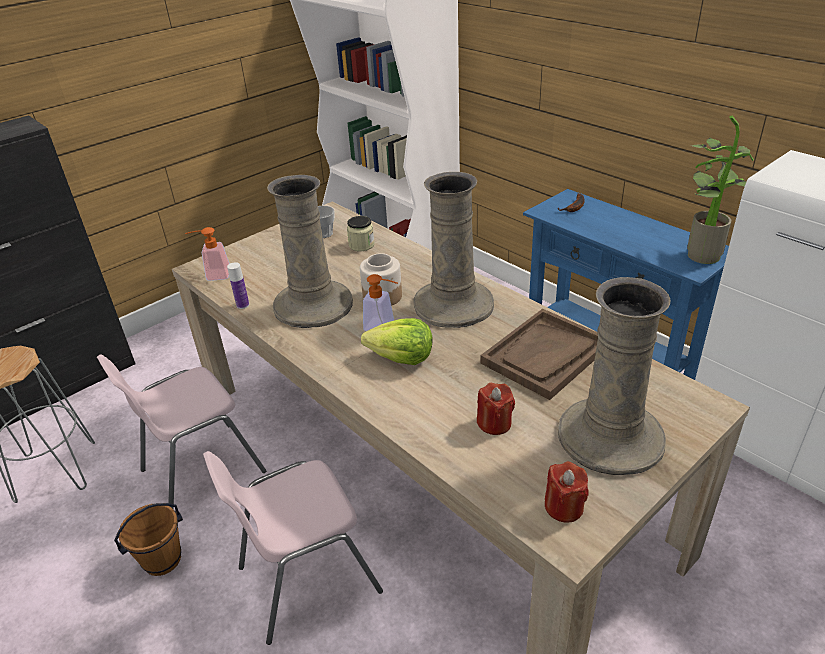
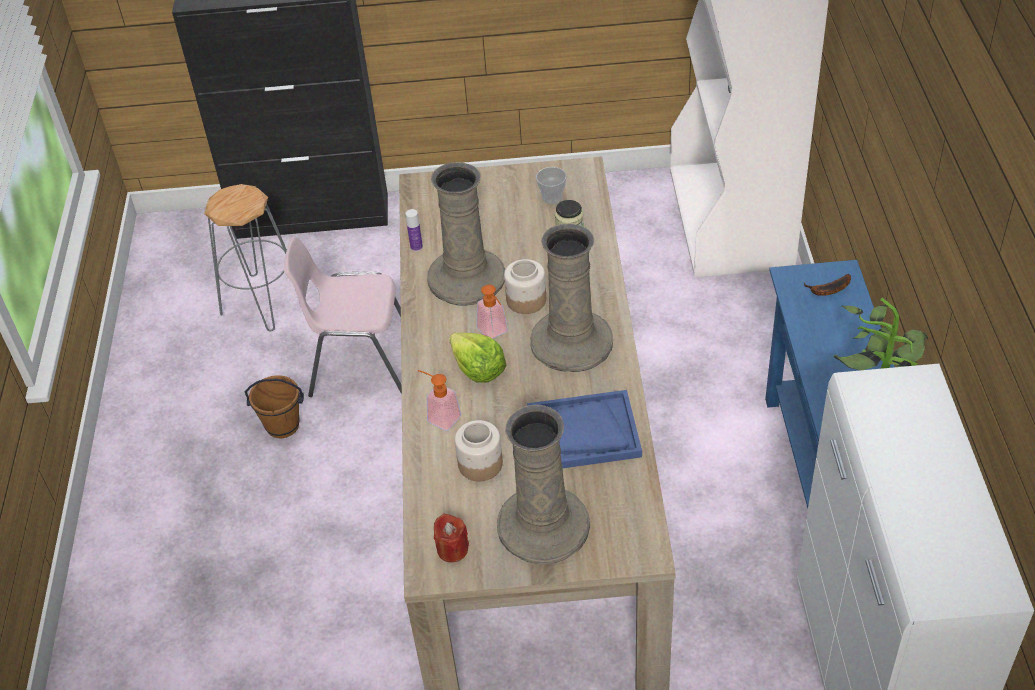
camera: 40 degrees right, 10 degrees up
soap dispenser [185,227,230,281] -> soap dispenser moved to [418,370,461,431]
pink chair [203,451,383,645] -> none
red candle [477,382,515,435] -> jar [455,420,503,481]
brown tray [480,309,598,400] -> blue tray [527,390,642,468]

